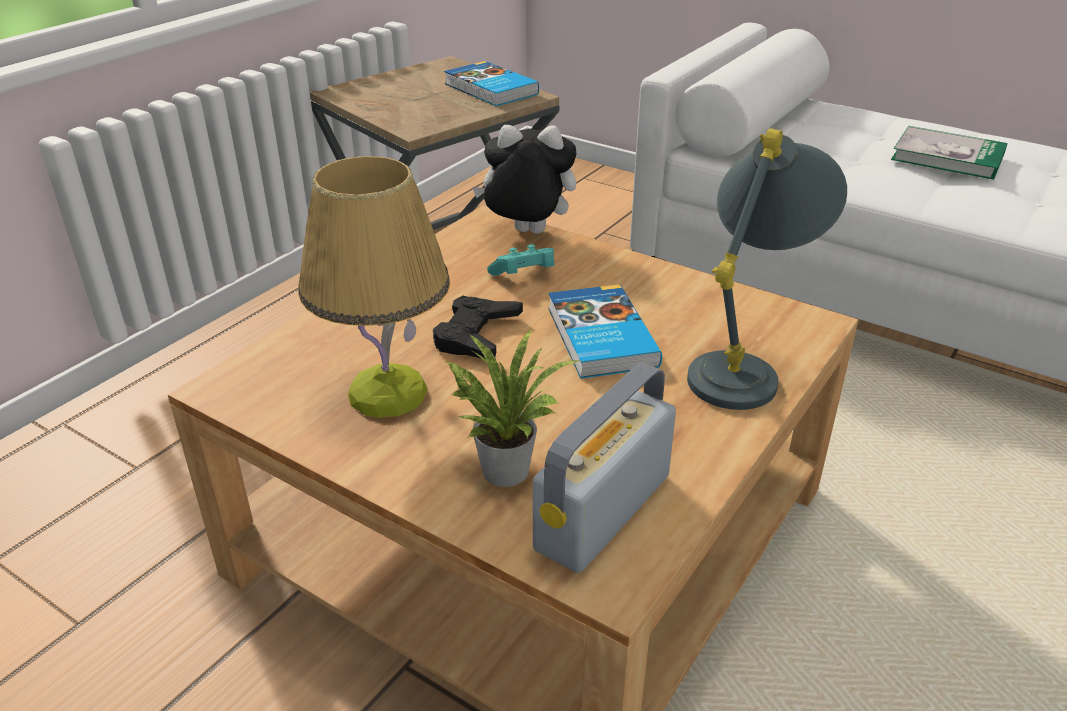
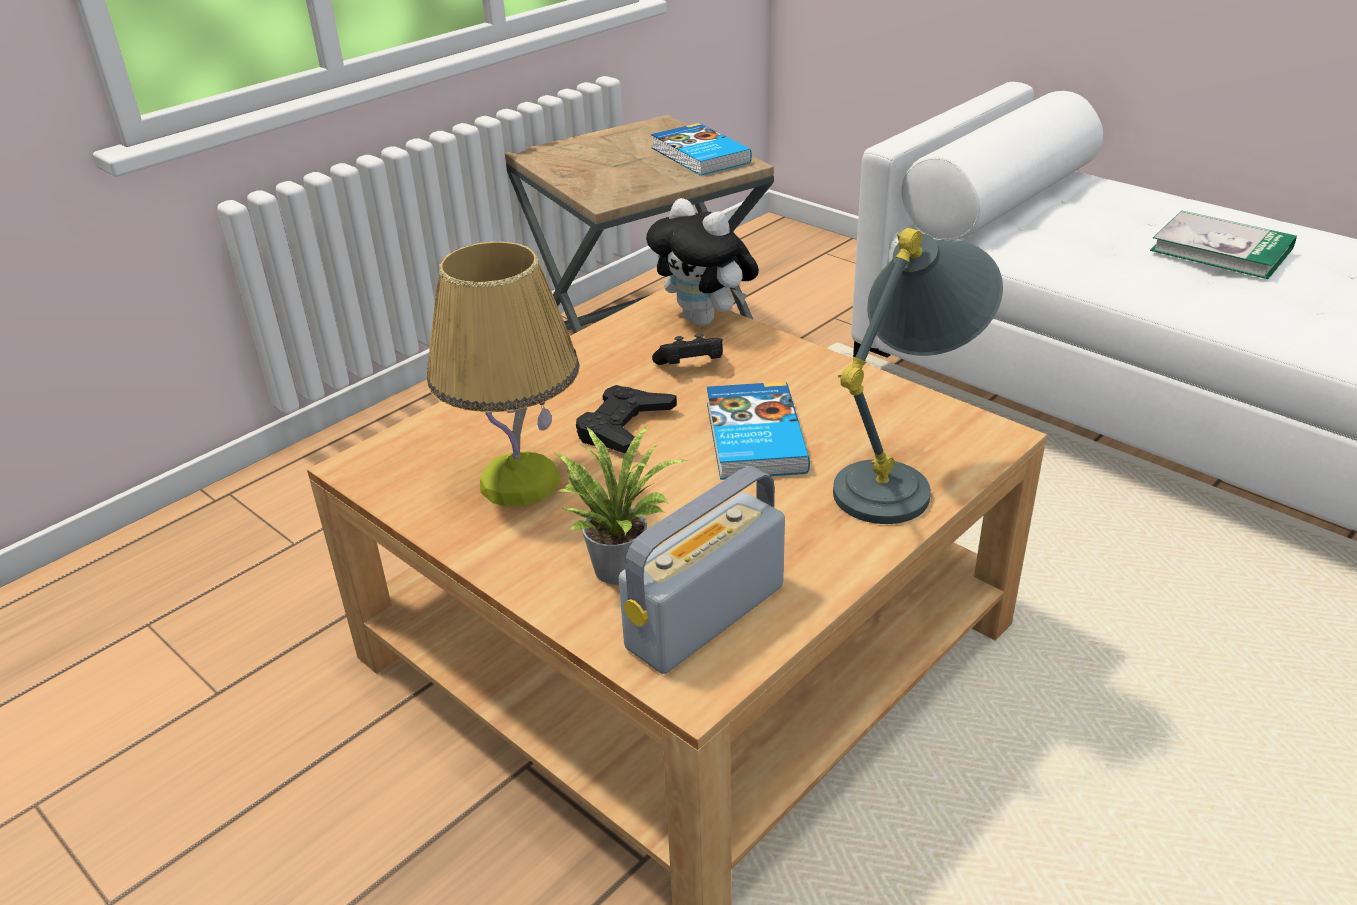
camera: 10 degrees right, 0 degrees up
plush toy [472,125,576,234] -> plush toy turned 150 degrees counterclockwise [646,198,759,326]
turquoise game controller [487,245,554,276] -> black game controller [652,333,723,365]

